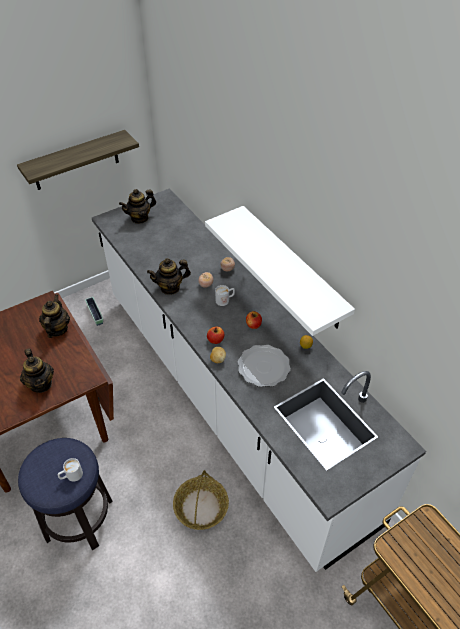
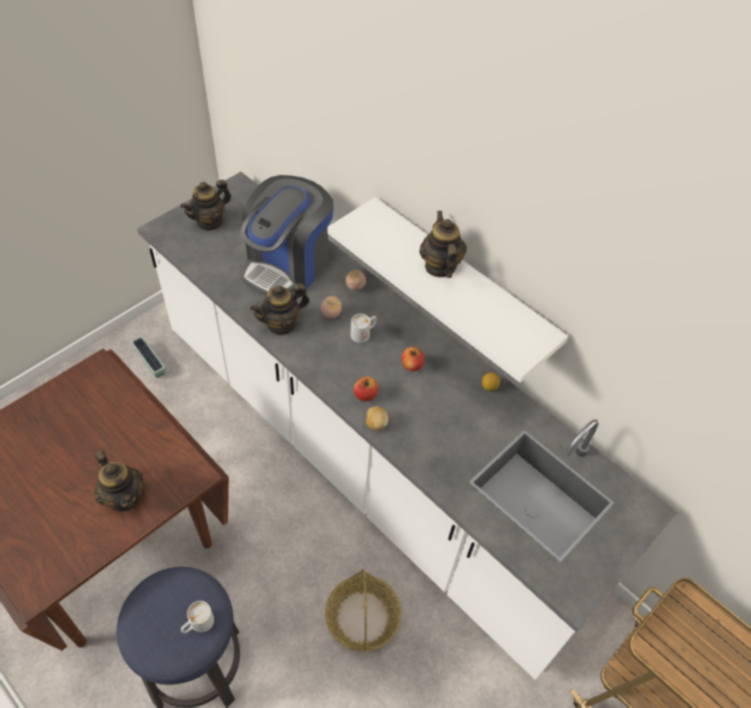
camera: 15 degrees left, 5 degrees up
shelf [17,130,139,190] -> none
teapot [39,294,70,338] -> teapot moved to [419,211,467,278]
plate [238,345,291,387] -> none
none -> coffee machine [240,175,334,296]

